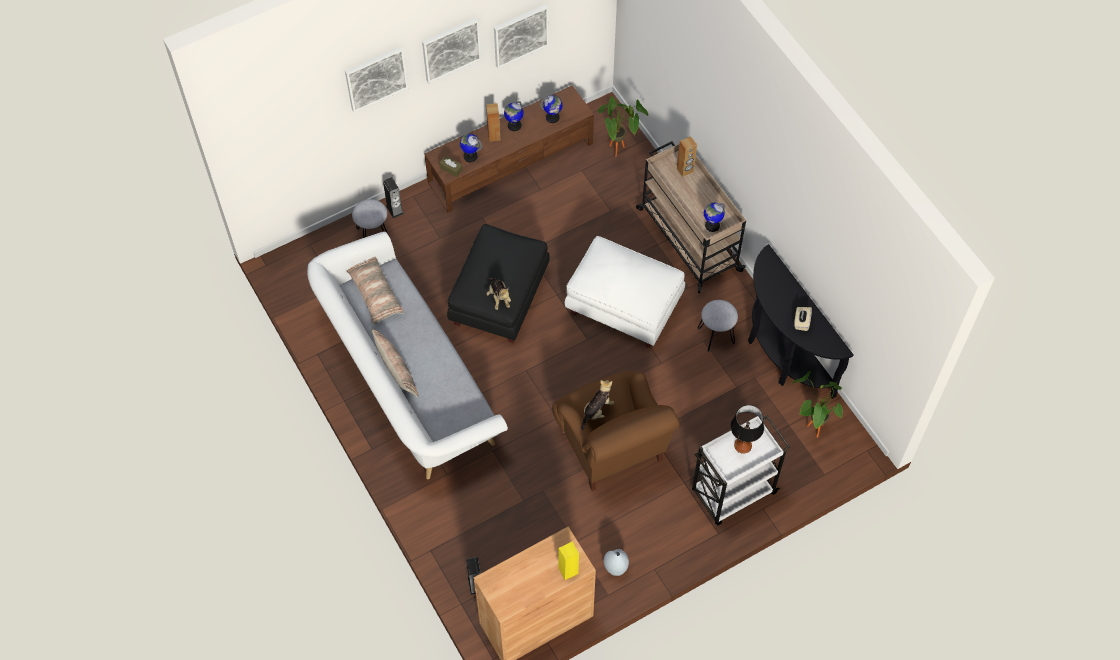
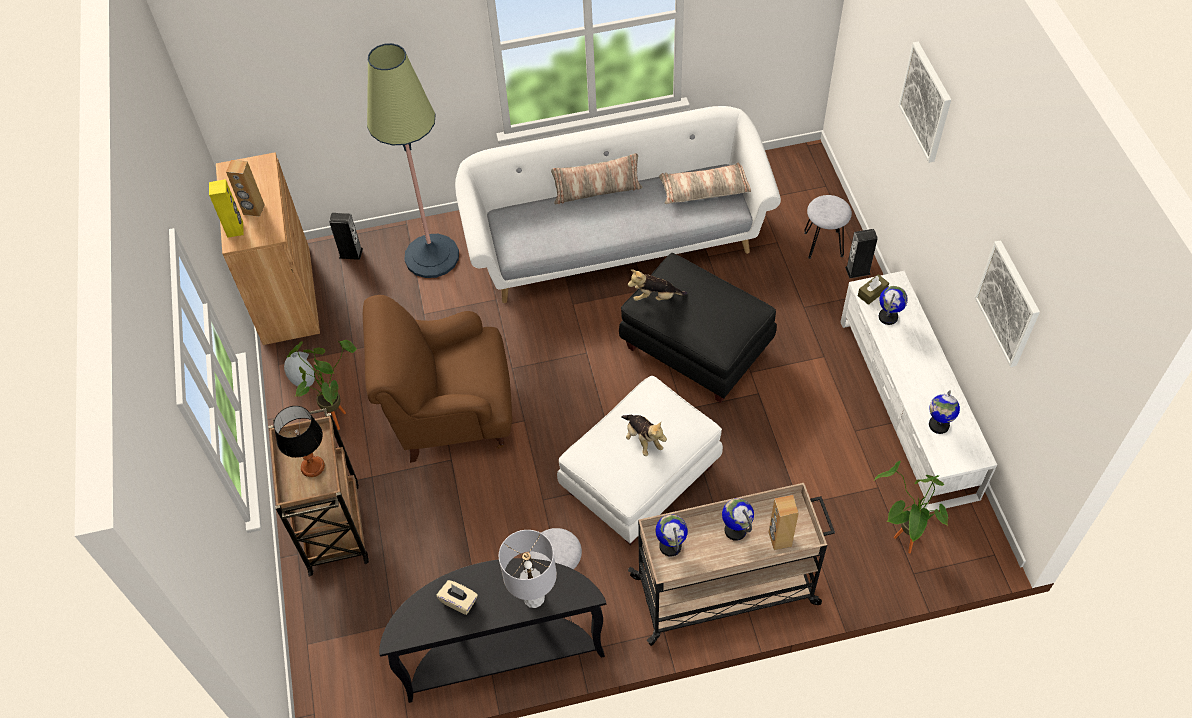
camera: 110 degrees right, 5 degrees down
picture [422,17,481,83] -> none
brown tv stand [424,85,594,213] -> white tv stand [840,271,997,512]
brown speaker [486,103,501,142] -> brown speaker moved to [226,160,265,217]
globe [504,101,524,131] -> globe moved to [722,498,754,541]
plush toy [581,380,614,430] -> plush toy moved to [621,415,667,456]
white cart [692,415,790,525] -> brown cart [268,408,369,577]
potted plant [792,371,843,438] -> potted plant moved to [287,340,357,430]
none -> floor lamp [367,43,459,278]
none -> grey table lamp [499,530,557,608]

